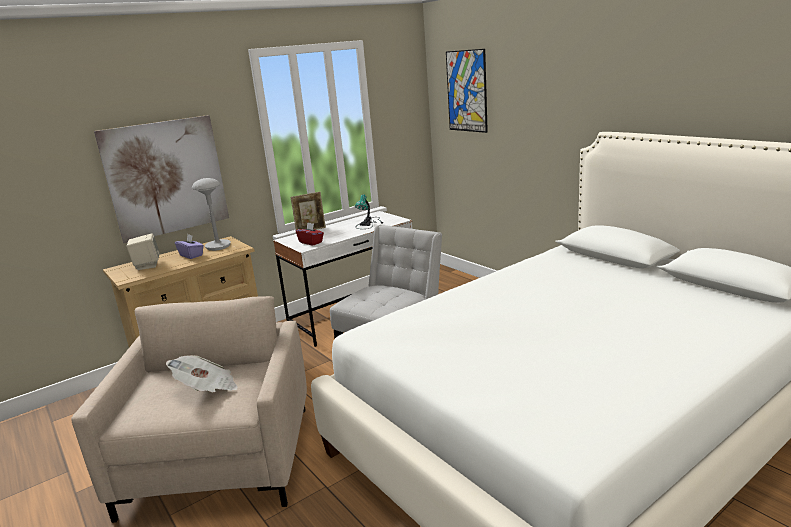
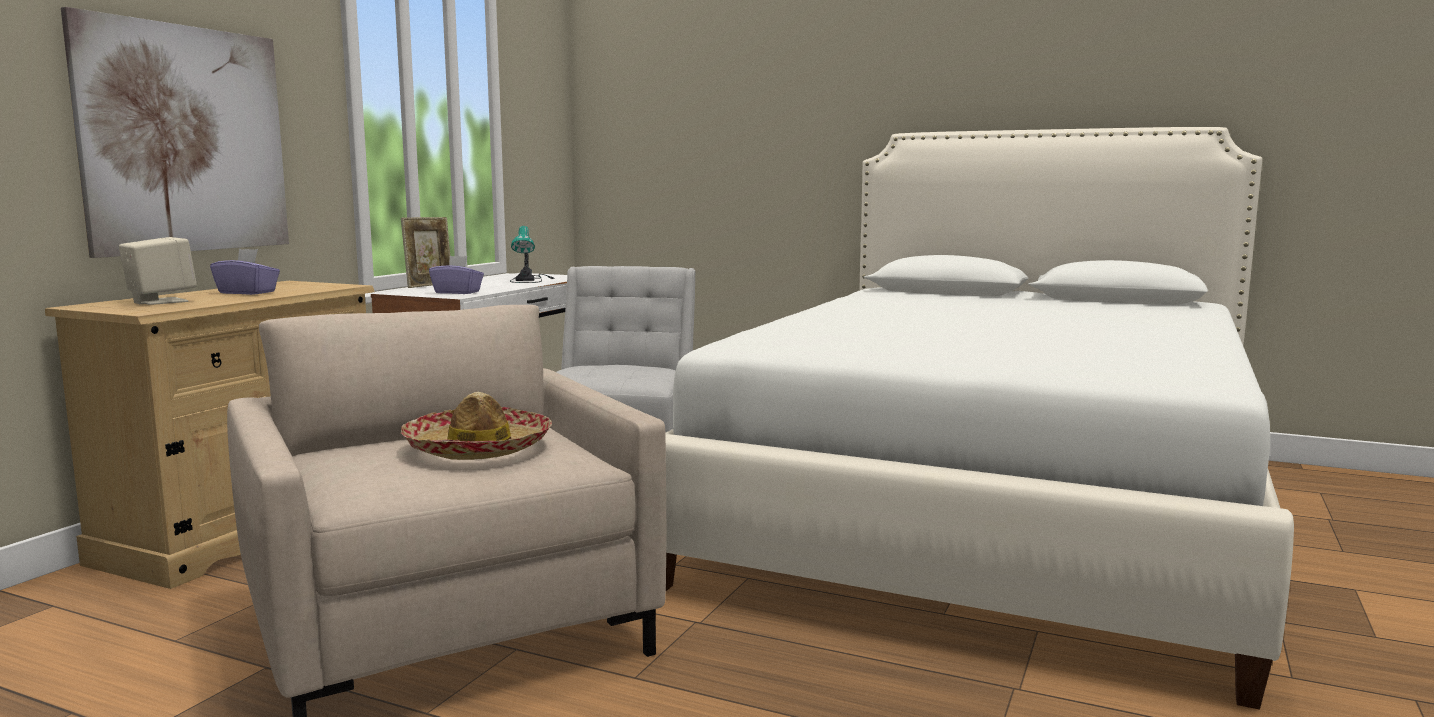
camera: 30 degrees left, 10 degrees down
newspaper [166,355,238,392] -> hat [401,392,552,460]
grey table lamp [192,178,231,251] -> none
red tissue box [296,222,324,246] -> purple tissue box [429,256,484,294]
picture [446,49,488,133] -> none

